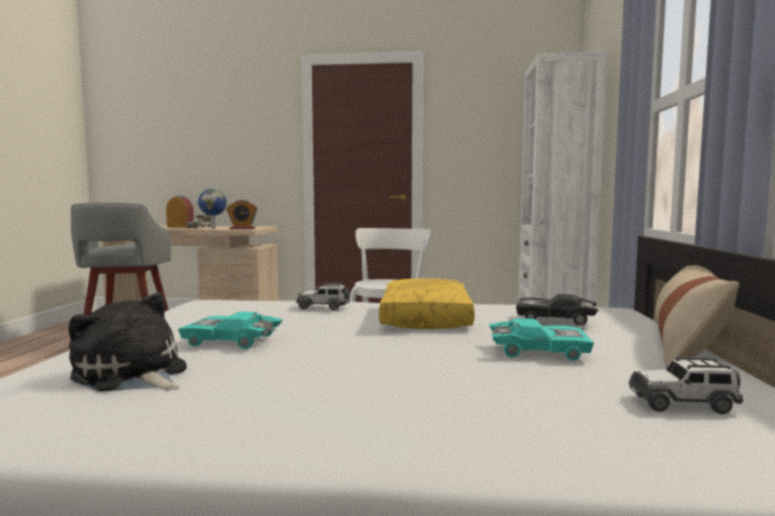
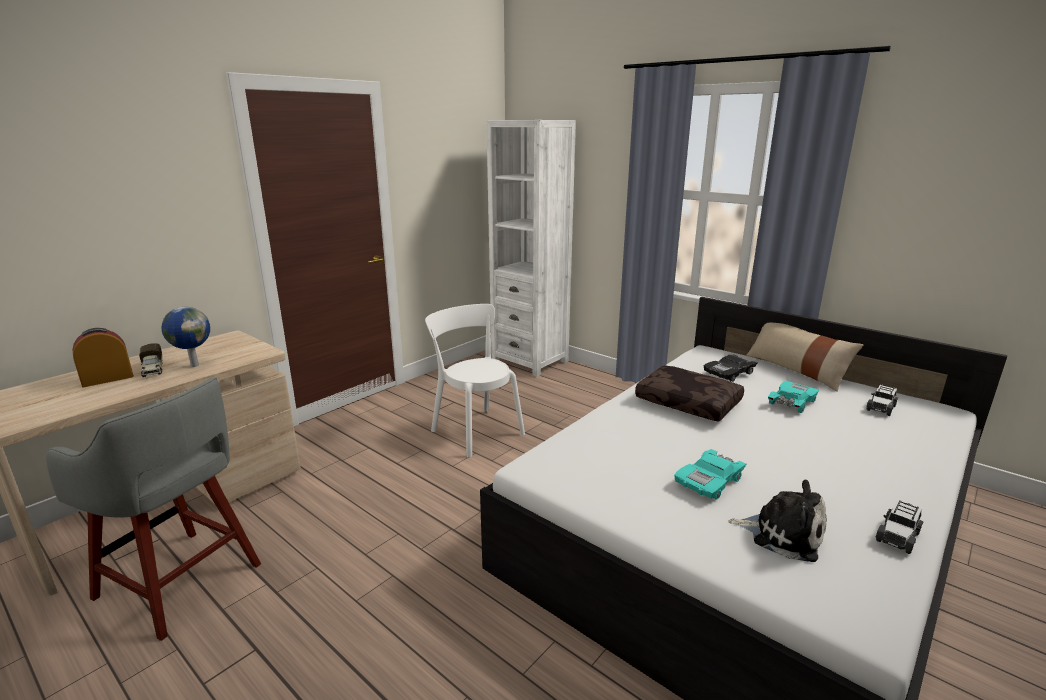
camera: 55 degrees left, 15 degrees up
plush toy [68,293,187,392] -> plush toy turned 135 degrees counterclockwise [728,479,826,562]
alarm clock [226,200,257,229] -> none
toy car [296,283,349,310] -> toy car moved to [876,500,923,554]
yellow pillow [379,278,475,329] -> brown pillow [635,365,744,422]

